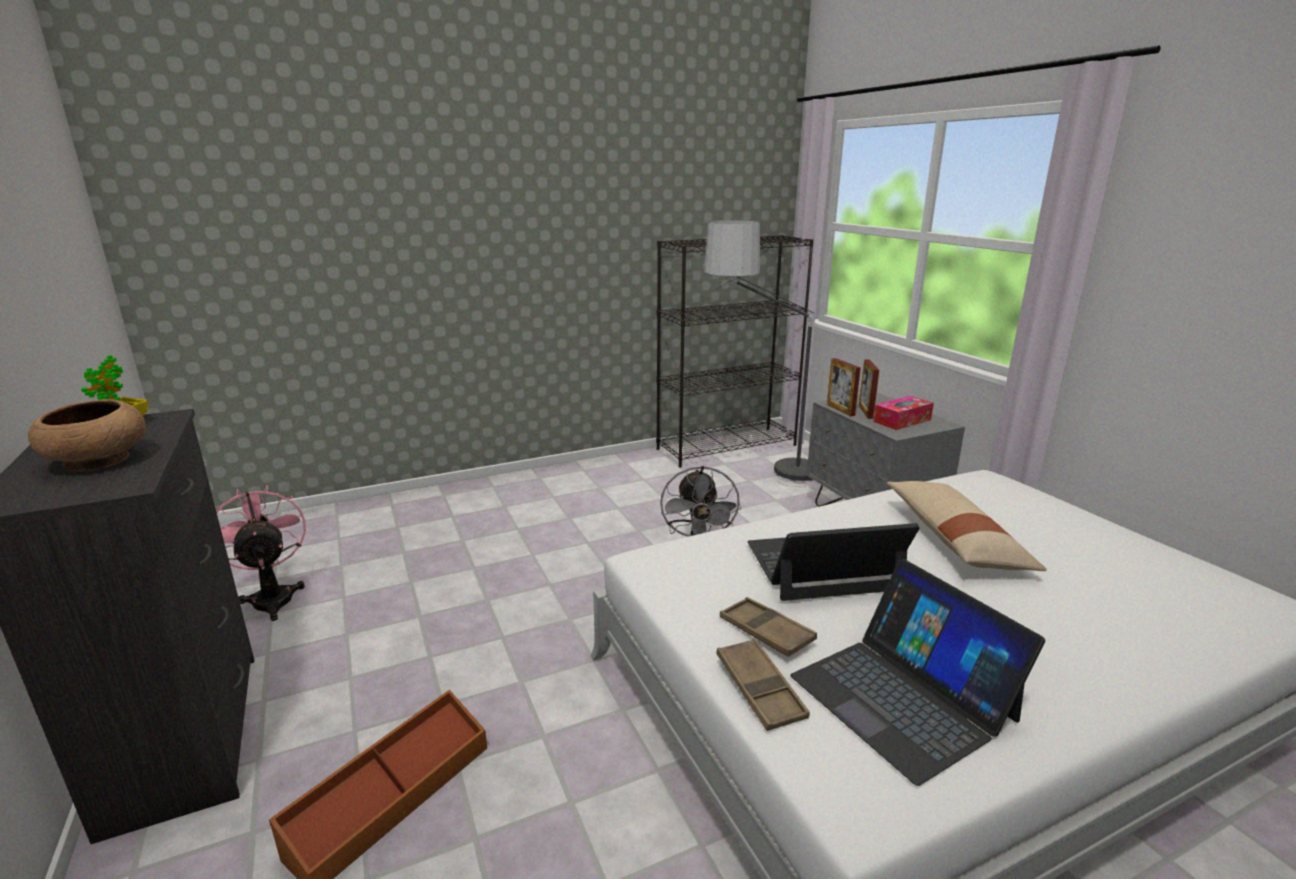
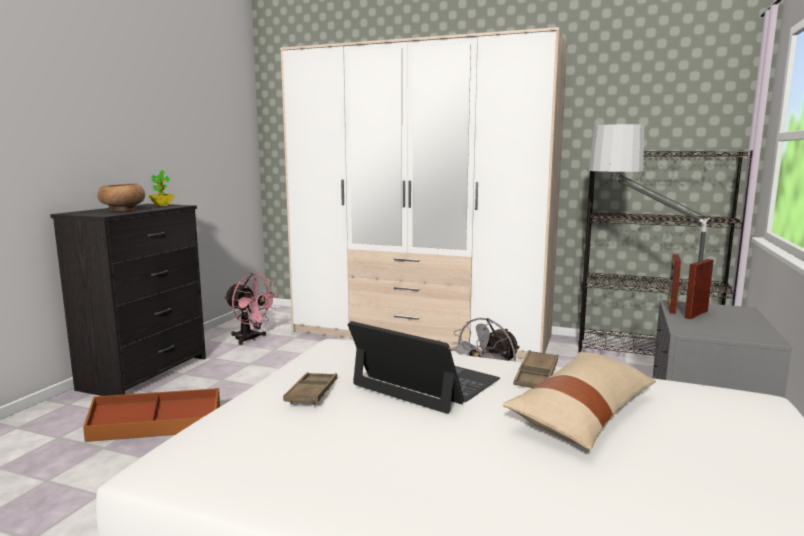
camera: 45 degrees right, 10 degrees down
pink fan [215,485,306,621] -> pink fan turned 105 degrees clockwise [224,273,278,345]
brown tray [716,639,810,731] -> brown tray moved to [513,350,558,388]
laptop [790,559,1045,786] -> none
tissue box [874,396,934,430] -> none
none -> wardrobe [280,27,567,359]

